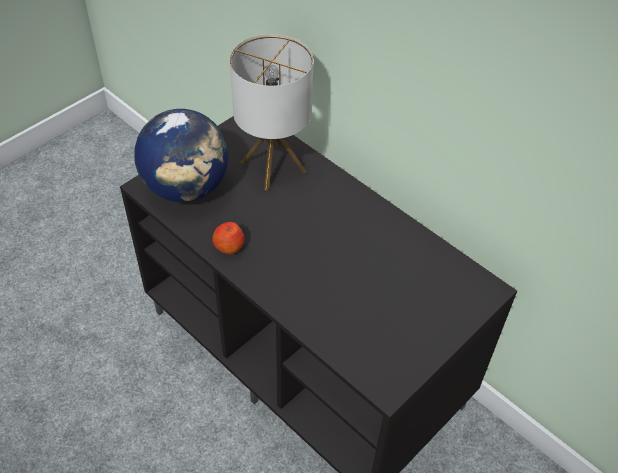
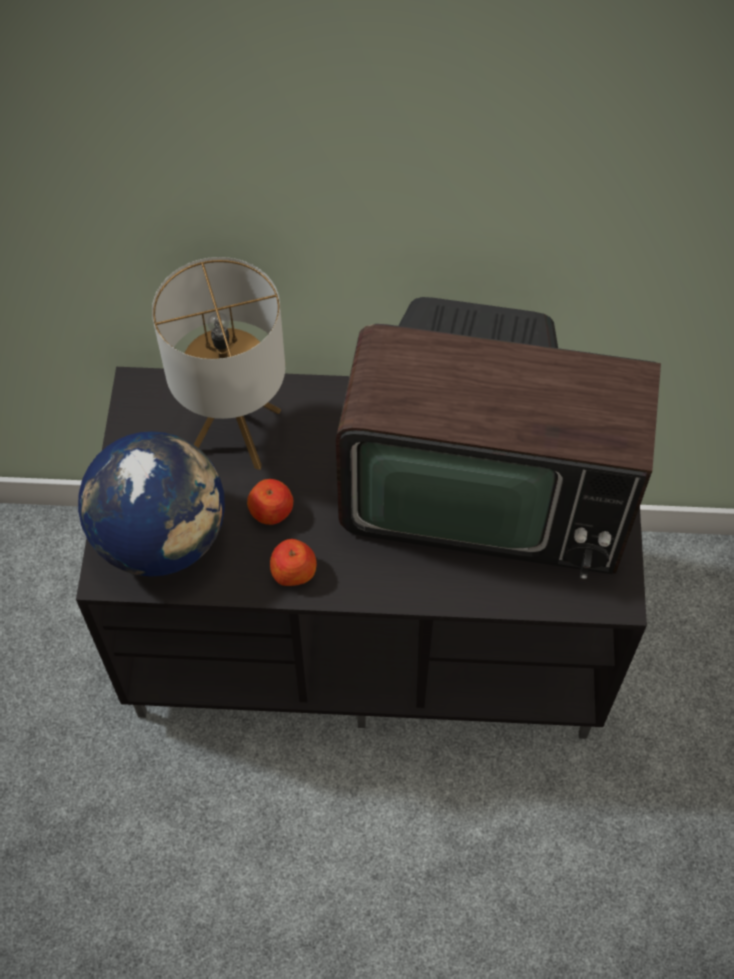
camera: 40 degrees left, 10 degrees up
none -> apple [247,479,293,525]
none -> television [336,297,661,580]

